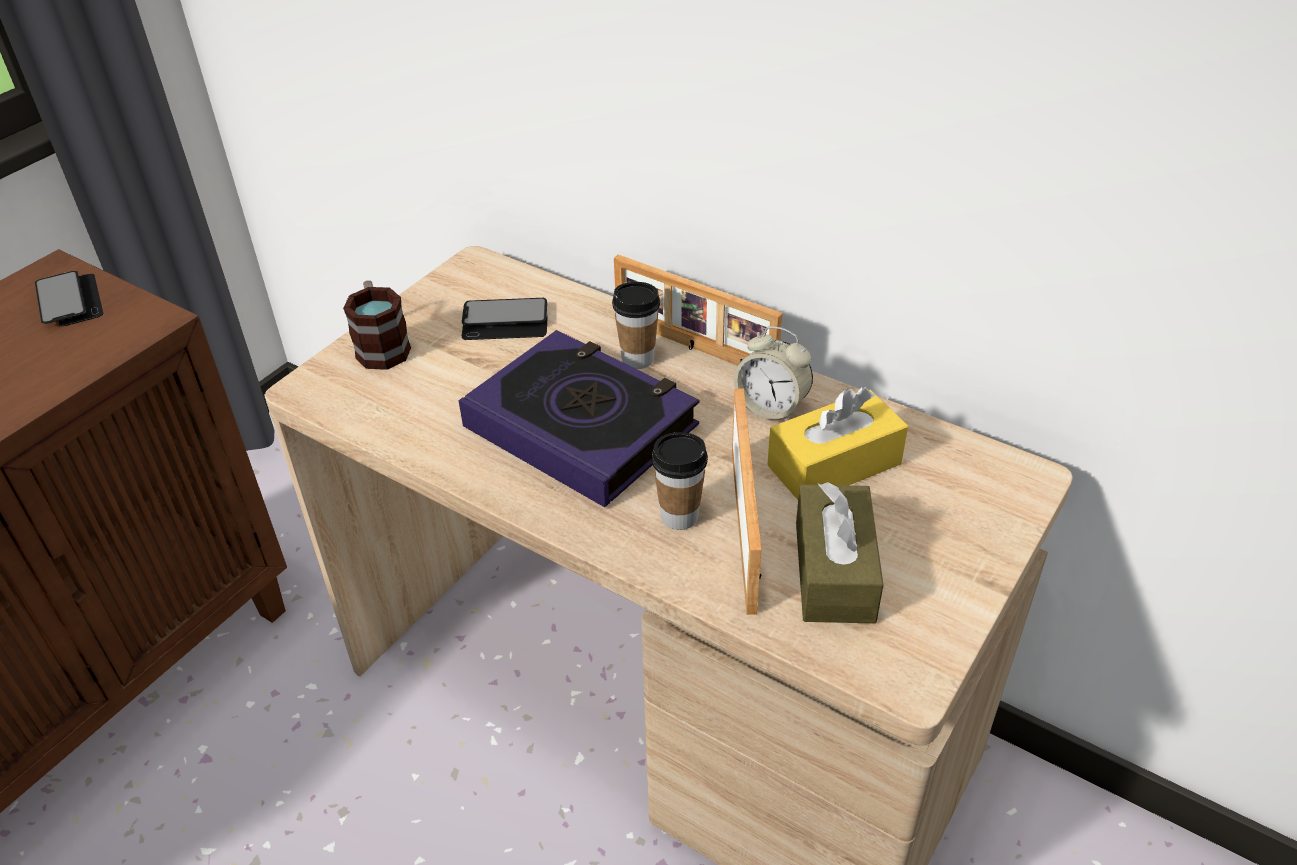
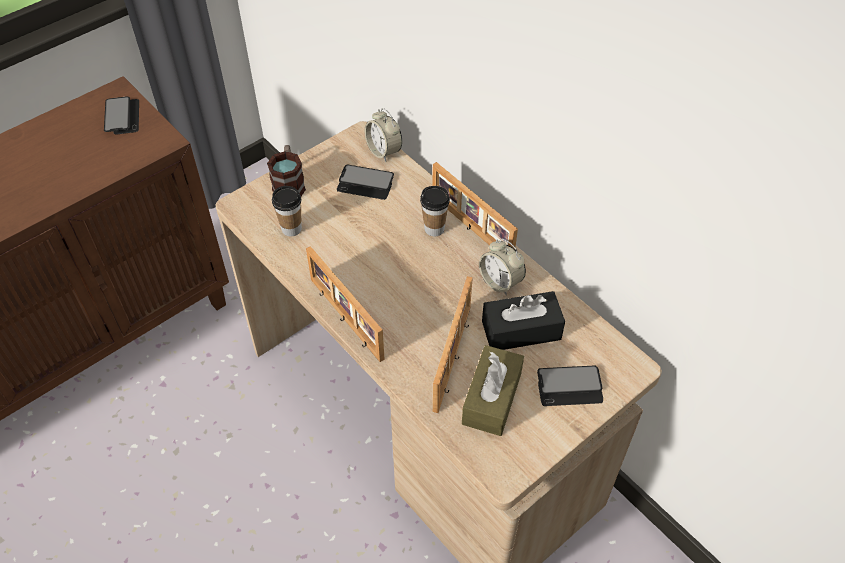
camera: 15 degrees right, 10 degrees up
book [458,330,699,507] -> none
cup [652,432,708,530] -> cup moved to [272,186,302,236]
yellow tissue box [767,387,908,500] -> black tissue box [482,291,565,350]
none -> picture frame [306,246,385,362]
none -> alarm clock [365,108,402,162]
none -> phone [537,365,603,406]

